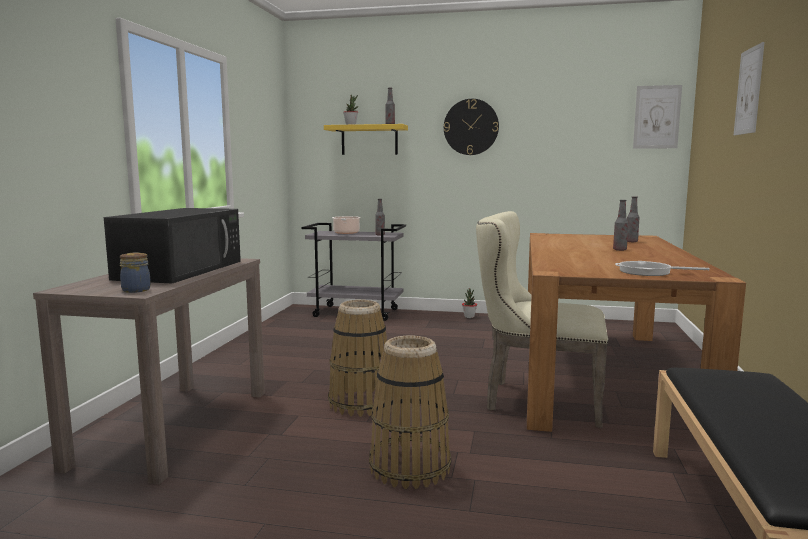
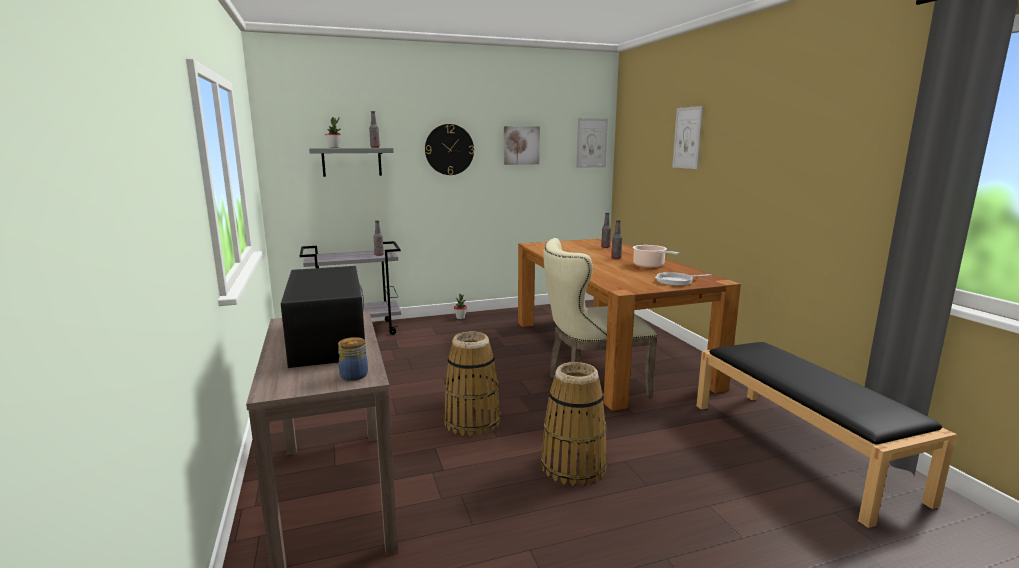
camera: 30 degrees left, 5 degrees up
yellow shelf [324,124,408,155] -> grey shelf [309,148,394,177]
cooking pot [332,216,361,234] -> cooking pot moved to [633,245,679,268]
none -> picture [504,126,540,165]

